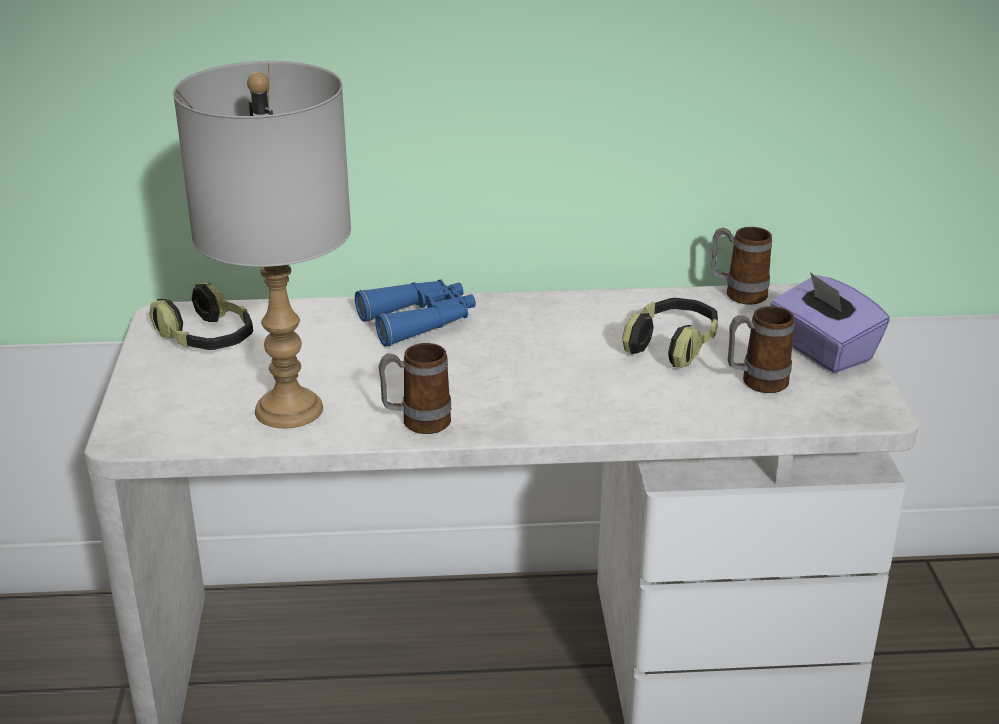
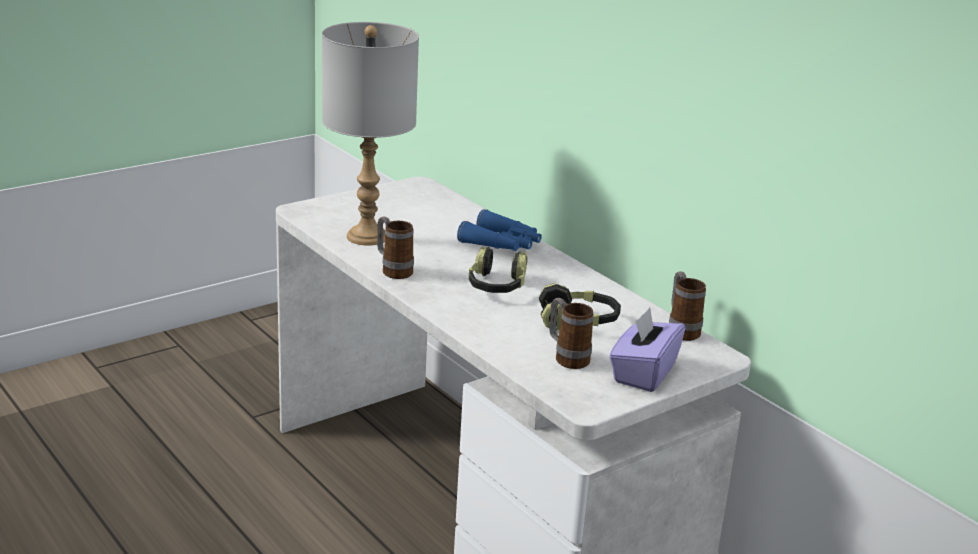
camera: 55 degrees right, 5 degrees down
headphones [149,283,253,350] -> headphones moved to [469,247,527,293]

